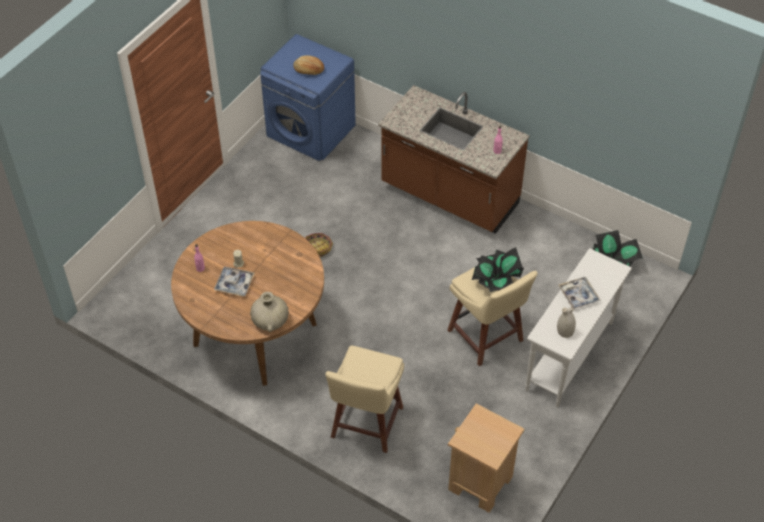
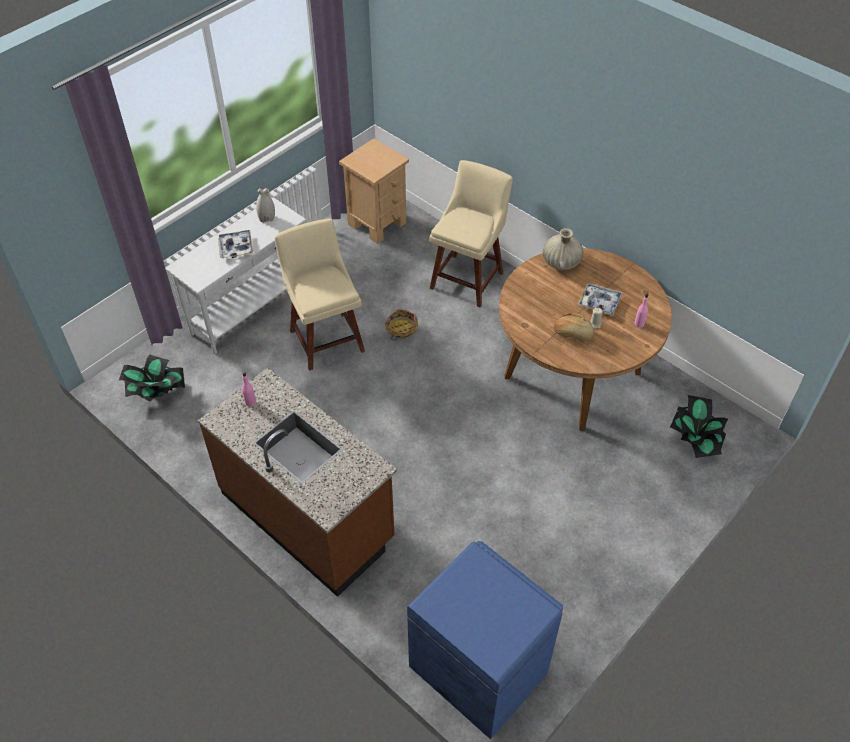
camera: 170 degrees left, 0 degrees up
bread [293,55,324,75] -> bread moved to [553,313,594,341]
basket [305,233,333,257] -> basket moved to [385,309,418,341]
potted plant [472,247,524,292] -> potted plant moved to [670,395,728,458]

